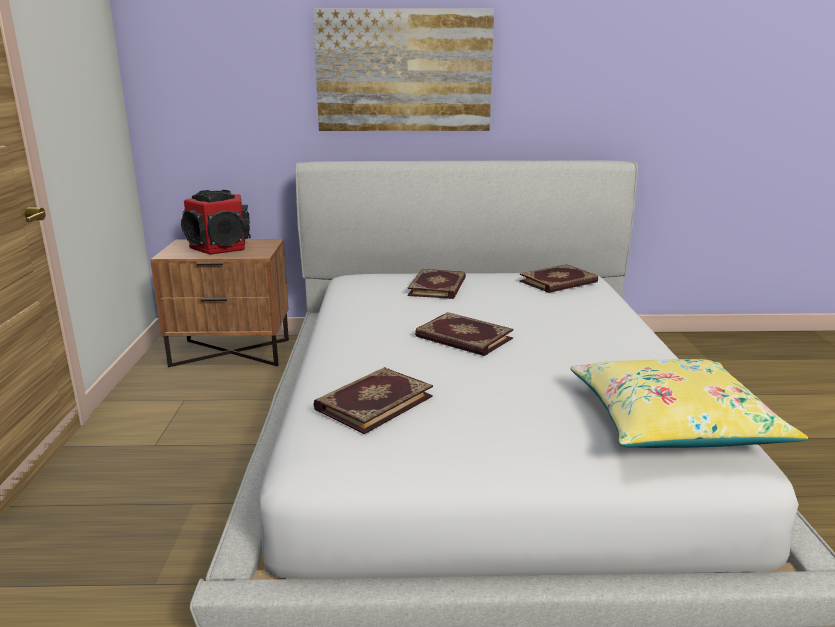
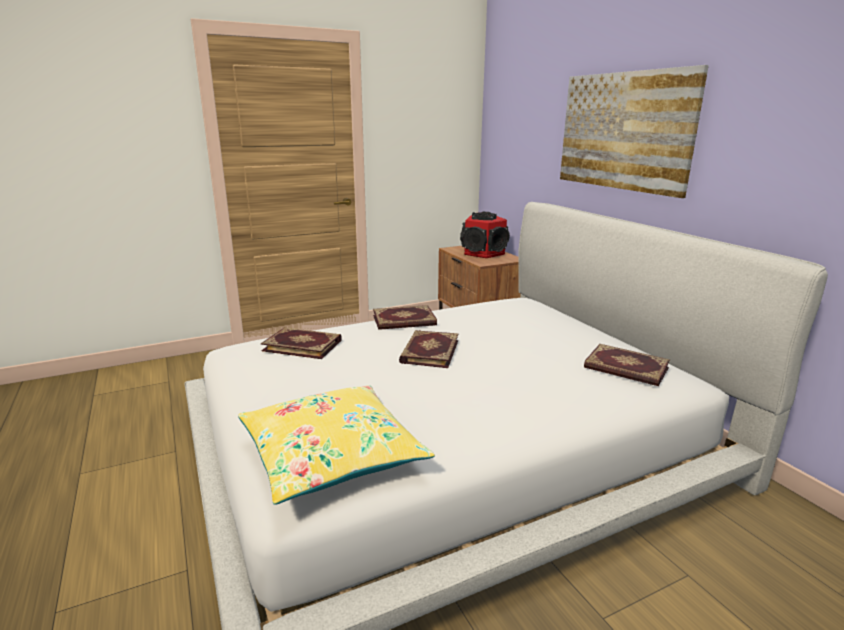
camera: 65 degrees right, 0 degrees up
book [407,269,466,299] -> book moved to [373,305,437,330]

